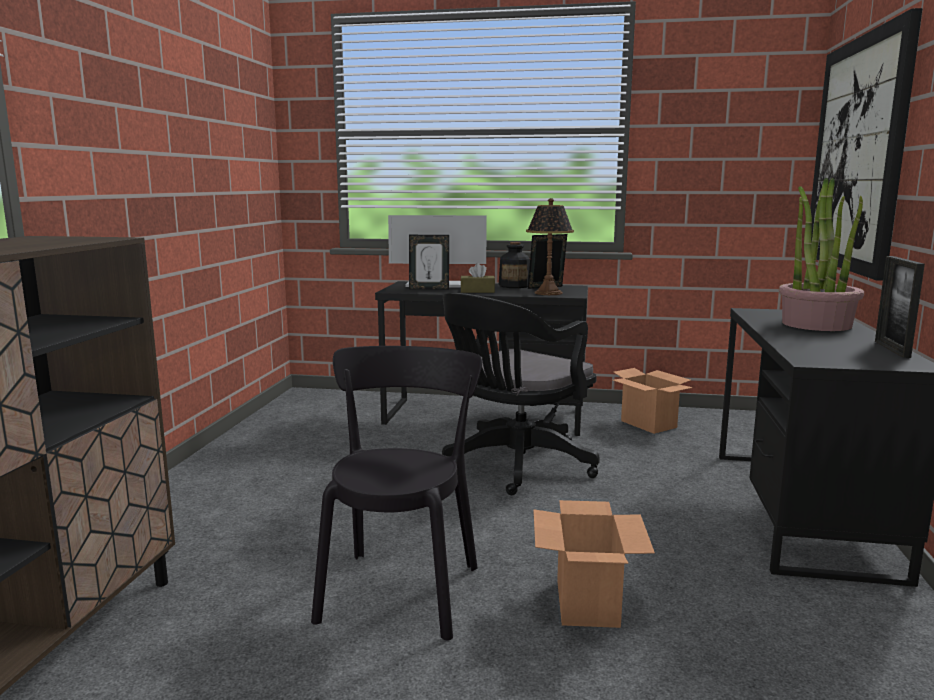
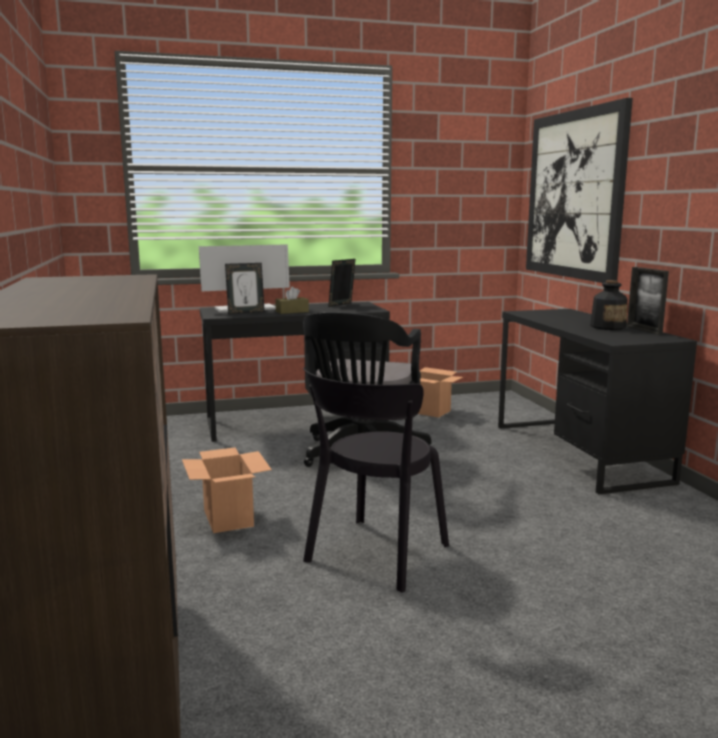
camera: 25 degrees left, 0 degrees up
black chair [311,346,482,640] -> black chair turned 135 degrees counterclockwise [303,368,449,592]
bottle [499,242,530,288] -> bottle moved to [590,280,627,330]
table lamp [526,198,574,295] -> none
cardboard box [533,500,655,628] -> cardboard box moved to [182,447,272,533]
potted plant [779,178,864,331] -> none

